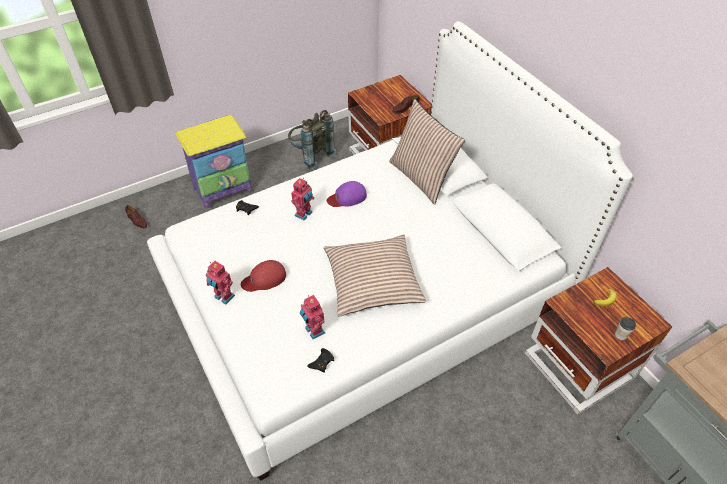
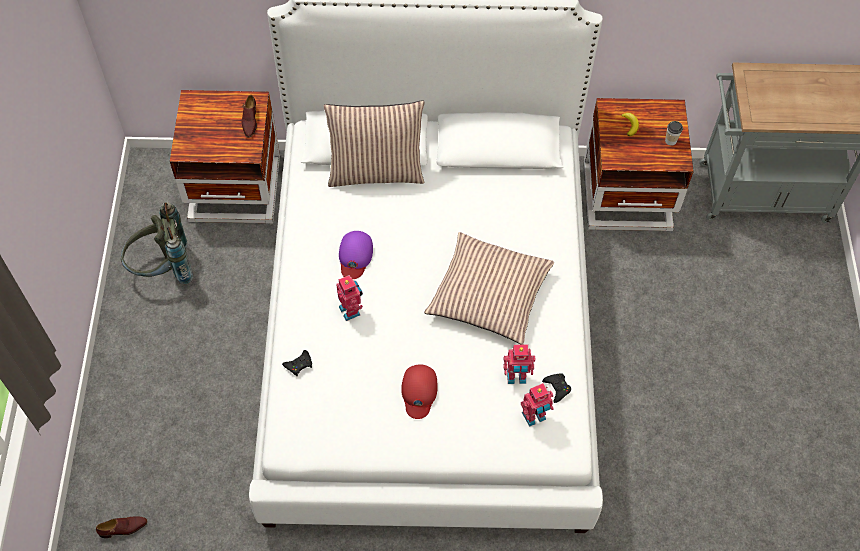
camera: 60 degrees left, 10 degrees up
nightstand [176,115,252,208] -> none
toy robot [206,261,235,305] -> toy robot moved to [521,383,553,427]

